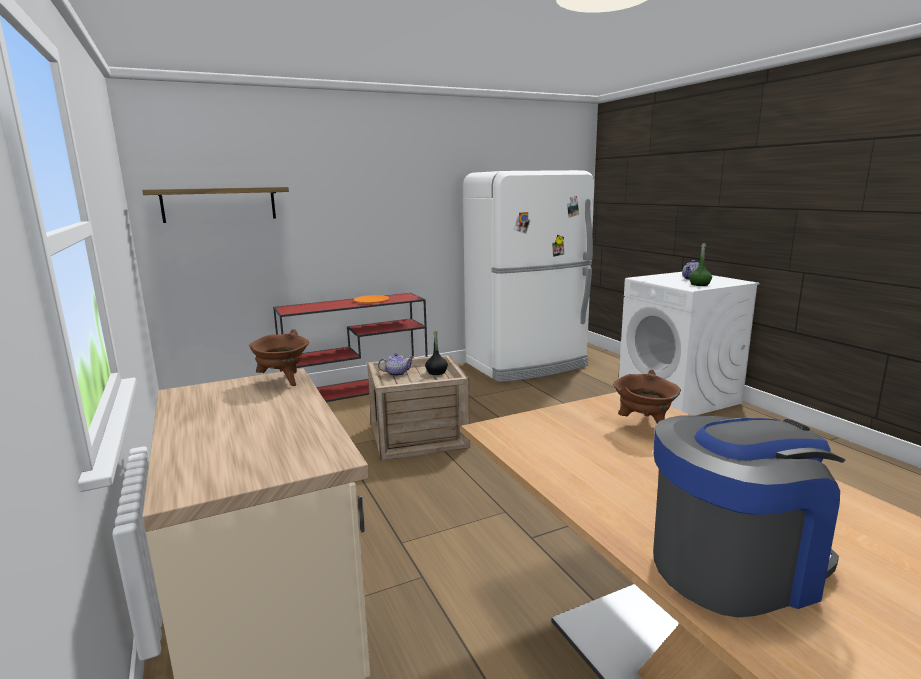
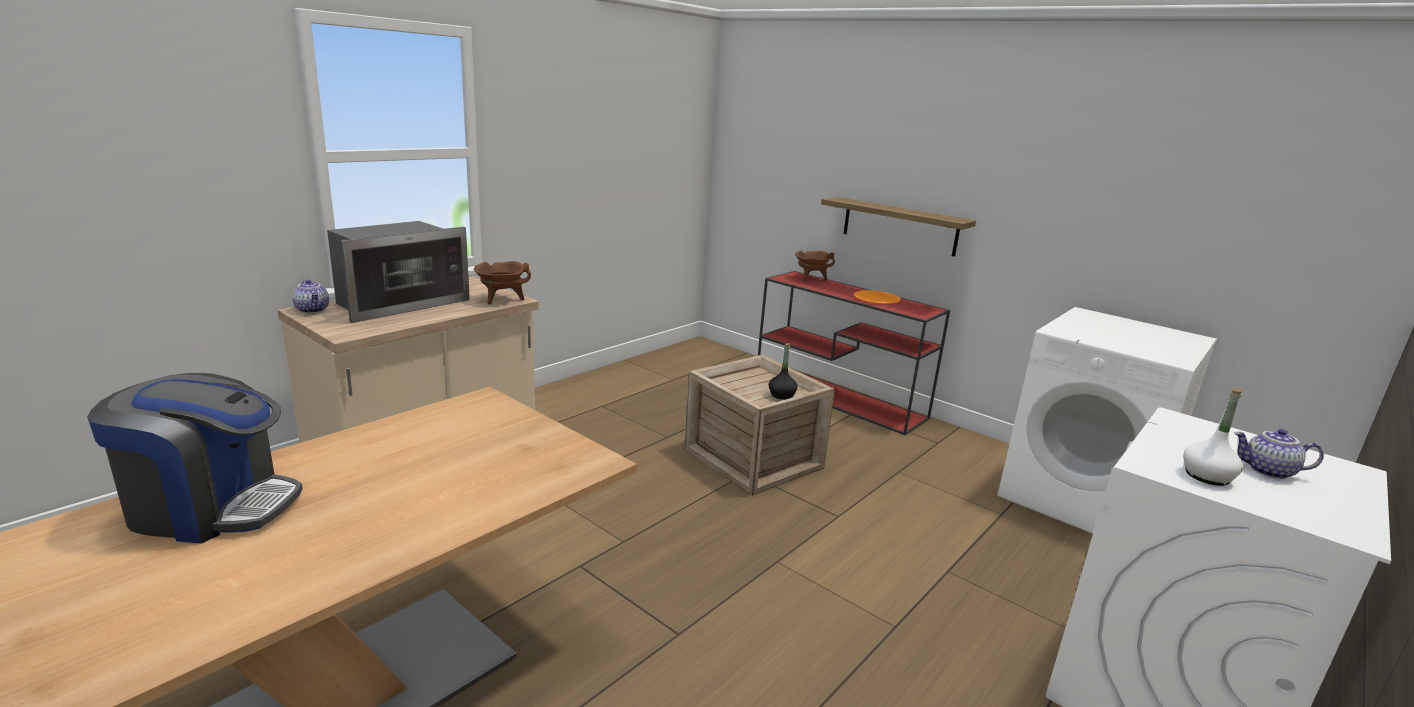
camera: 65 degrees right, 5 degrees up
shelf [142,187,289,223] -> shelf moved to [821,197,976,257]
teapot [378,353,414,376] -> teapot moved to [292,279,329,314]
white fridge [463,170,594,382] -> white washing machine [997,307,1217,533]
brown cooking pot [613,369,681,423] -> brown cooking pot moved to [795,250,835,281]
coffee machine [653,416,846,617] -> coffee machine turned 45 degrees counterclockwise [87,373,303,544]
green bottle [689,243,712,286] -> white bottle [1183,388,1243,486]
none -> microwave [327,221,470,323]

